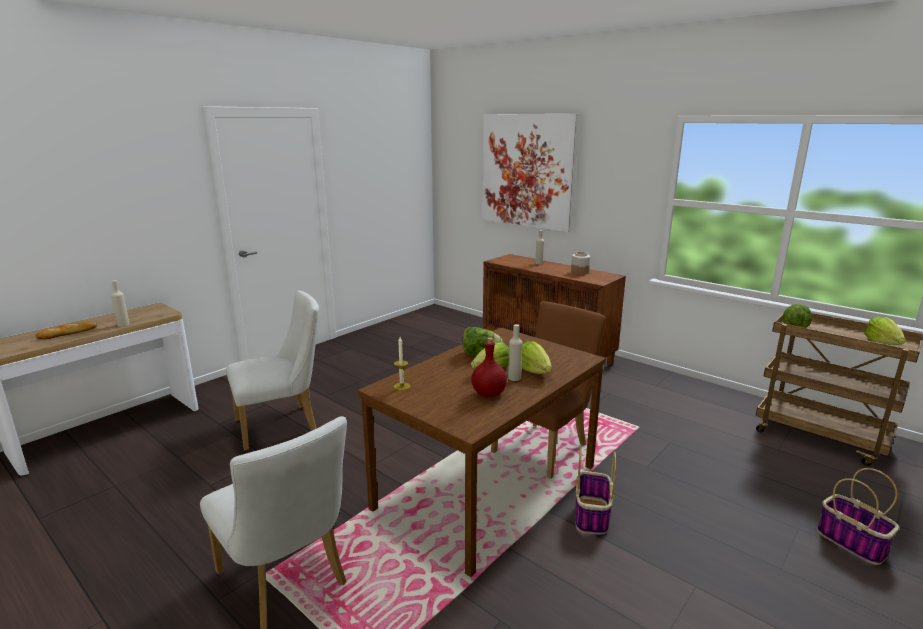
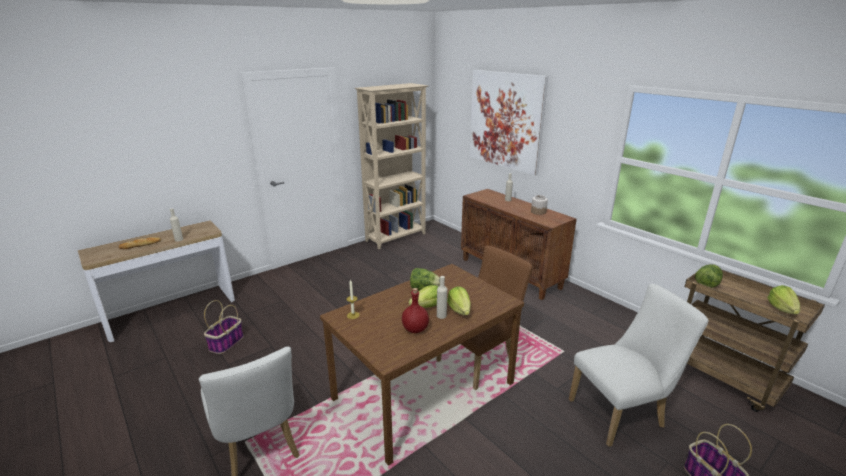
camera: 10 degrees right, 5 degrees up
white chair [226,291,319,451] -> white chair moved to [569,283,708,447]
basket [576,447,616,535] -> basket moved to [204,300,244,354]
none -> beige bookcase [355,83,429,249]

